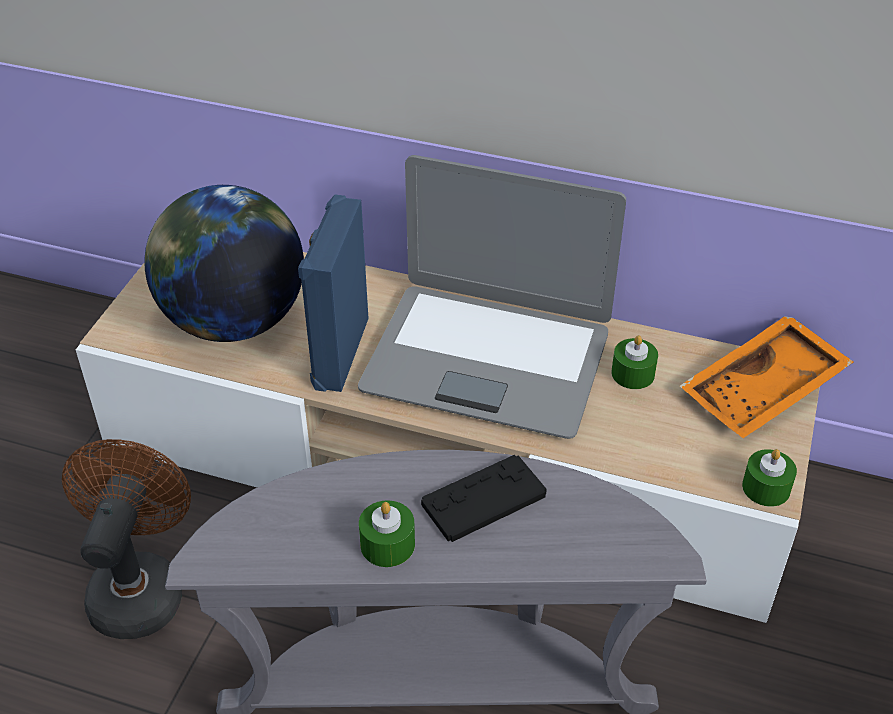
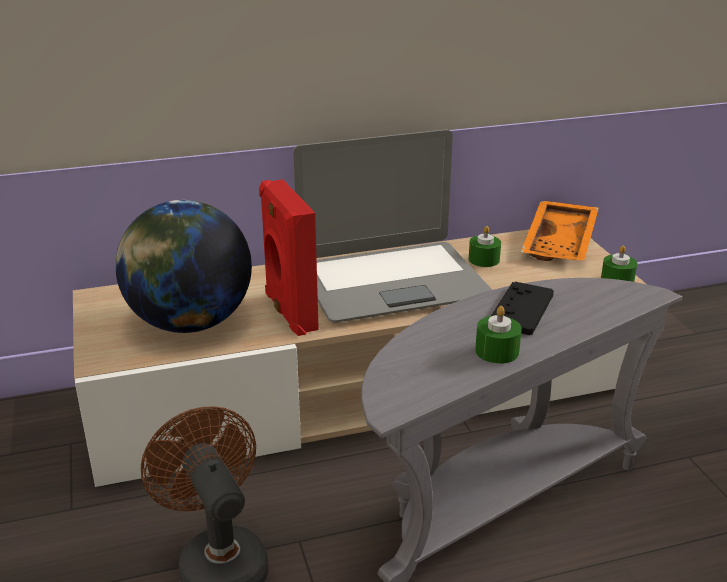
camera: 35 degrees left, 15 degrees down
blue speaker [298,195,369,392] -> red speaker [259,179,319,336]

